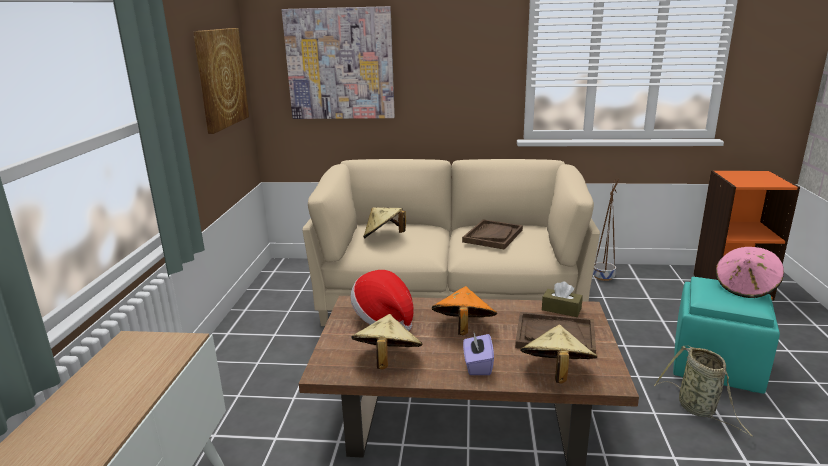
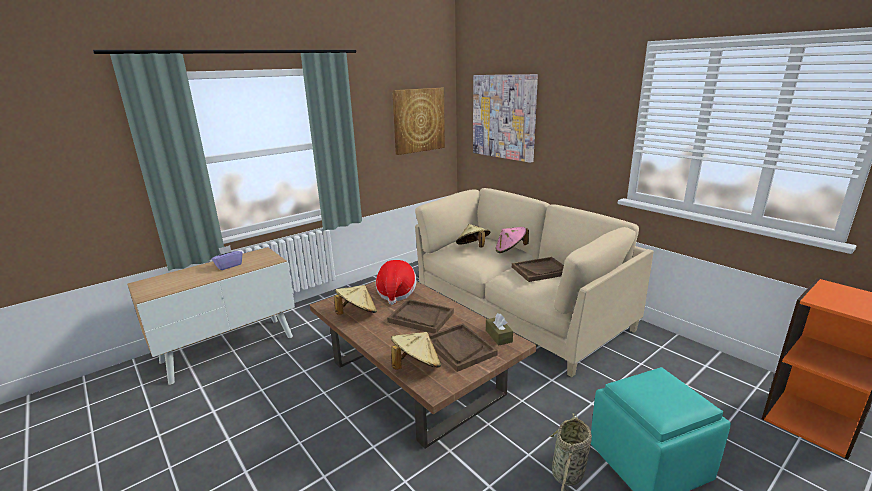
camera: 45 degrees right, 0 degrees up
orange hat [432,286,497,335] -> brown tray [387,299,454,333]
purple tissue box [463,333,494,375] -> purple tissue box moved to [212,245,242,270]
brown planter [593,179,619,281] -> none
pink hat [716,247,784,298] -> pink hat moved to [496,227,529,253]

